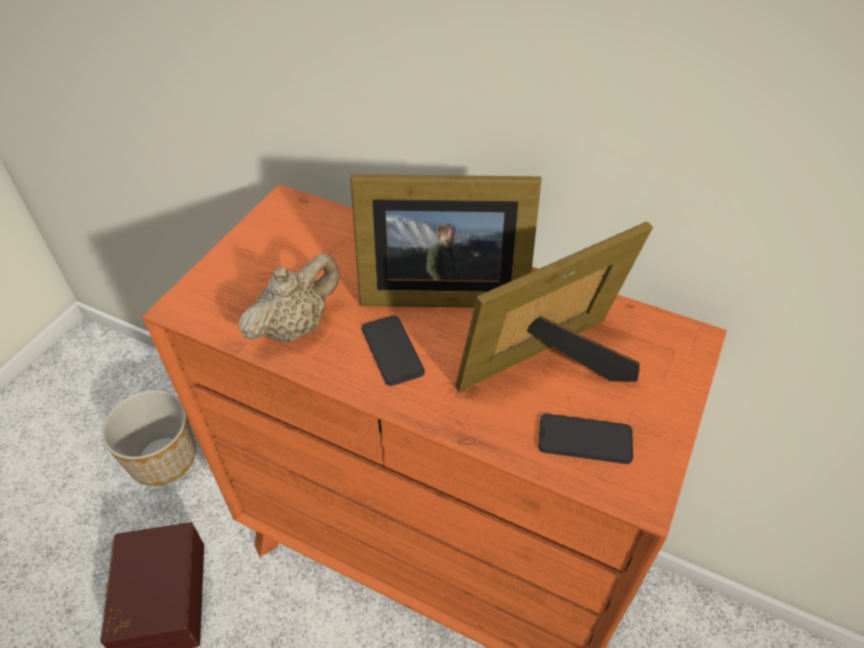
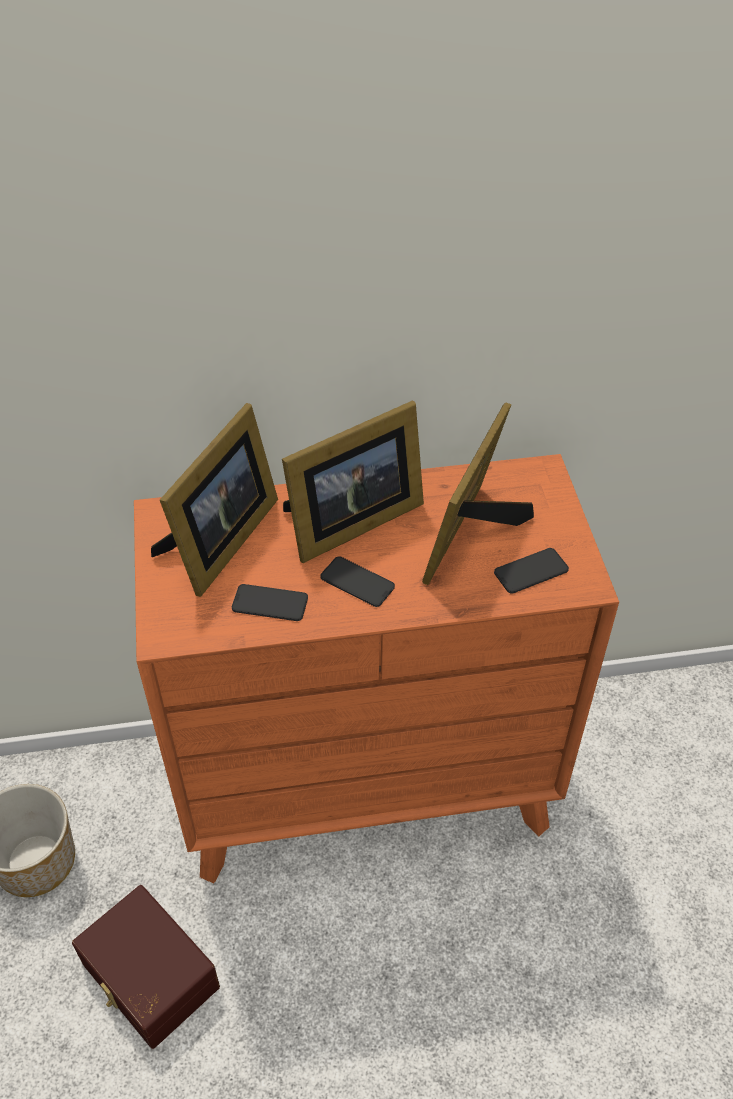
camera: 35 degrees left, 0 degrees up
beige teapot [239,253,340,343] -> phone [232,584,308,621]
none -> picture frame [151,403,278,597]

